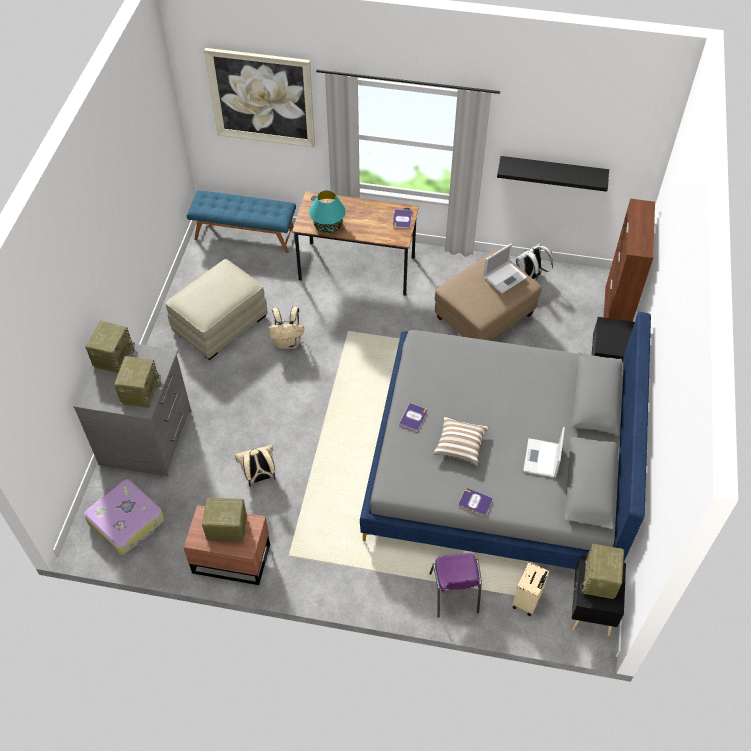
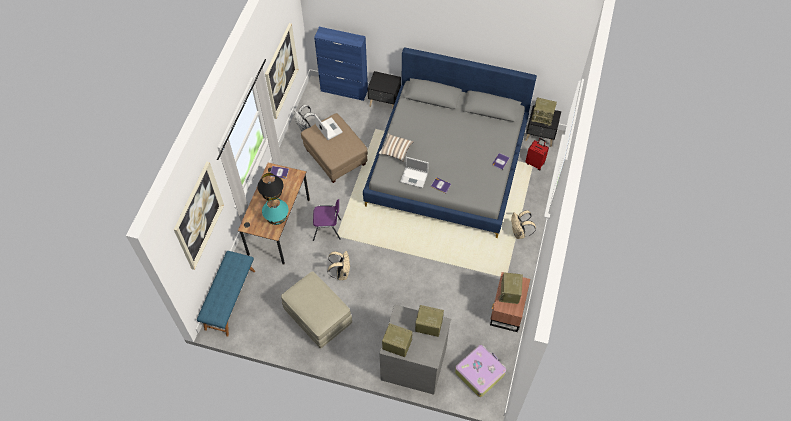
camera: 85 degrees left, 5 degrees up
beige backpack [235,445,276,487] -> beige backpack moved to [511,210,536,239]
purple chair [429,553,482,618] -> purple chair moved to [313,199,341,241]
pillow [433,417,489,466] -> pillow moved to [378,133,414,162]
black shelf [497,156,609,192] -> picture [265,23,299,119]
beige suitcase [512,562,549,616] -> red suitcase [525,138,549,171]
laptop [523,427,565,478] -> laptop moved to [400,157,429,188]
brown cabinet [603,199,655,322] -> blue cabinet [314,27,368,101]
none -> black table lamp [257,173,284,200]

